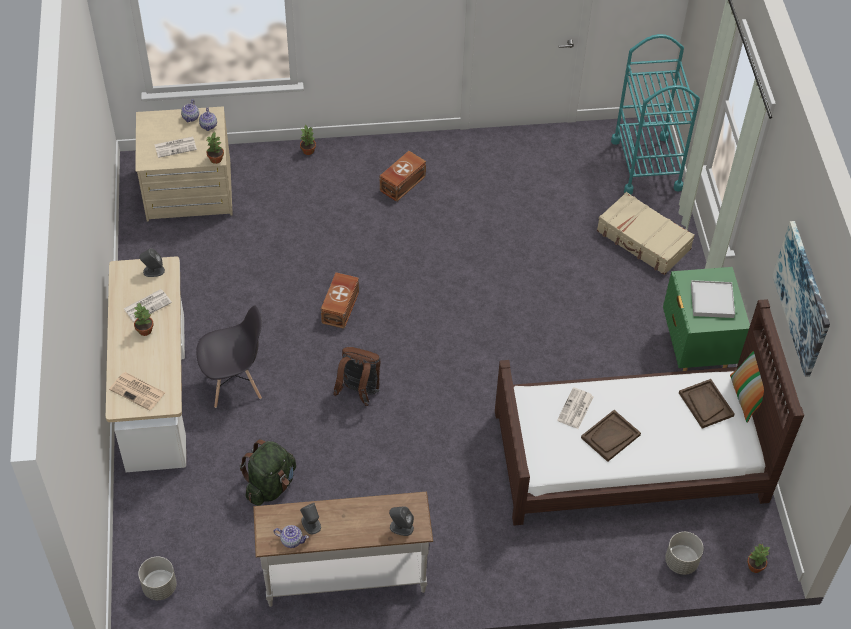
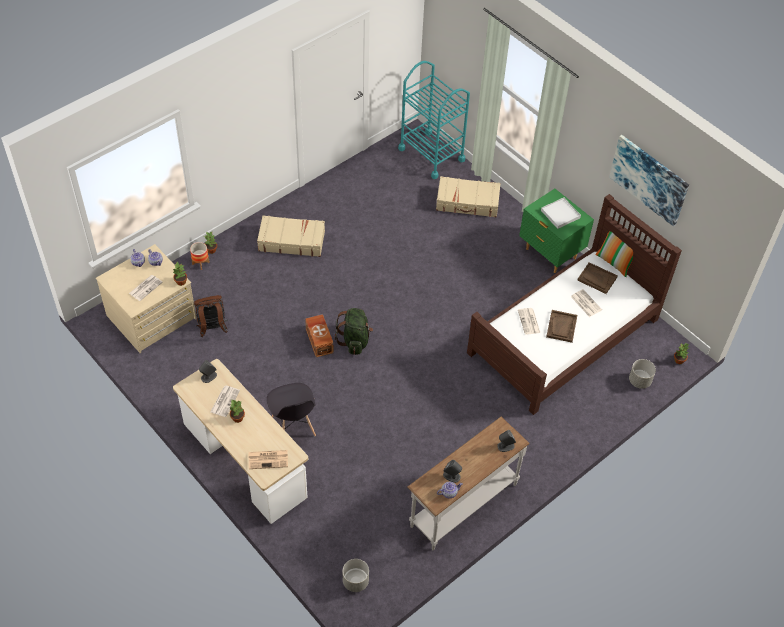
camera: 35 degrees left, 0 degrees up
grey chair [196,306,262,408] -> grey chair turned 120 degrees clockwise [267,383,316,436]
green backpack [239,439,296,506] -> green backpack moved to [335,308,373,355]
brown backpack [333,347,381,406] -> brown backpack moved to [194,295,228,337]
brown storage box [380,151,426,202] -> beige suitcase [257,215,325,257]
none -> planter [190,242,210,270]
none -> newspaper [571,289,602,317]

